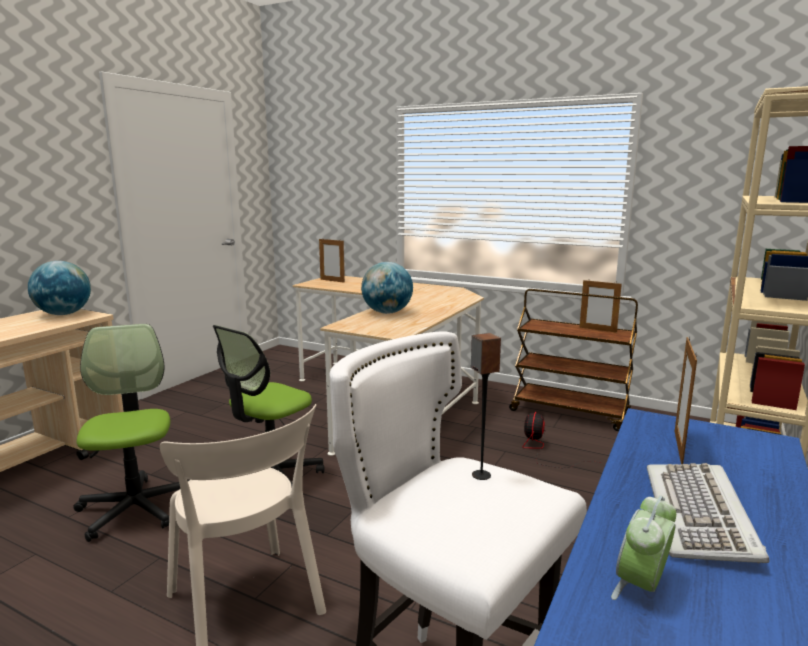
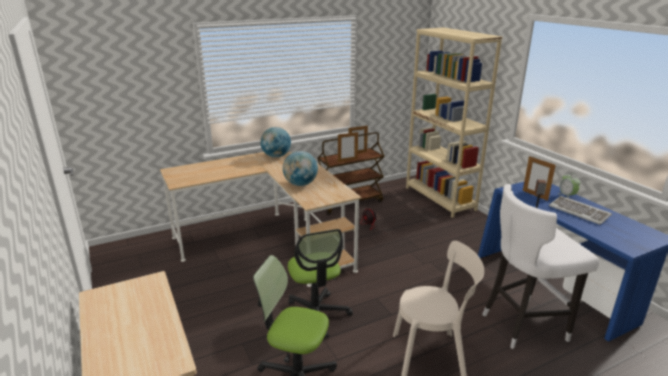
camera: 55 degrees left, 10 degrees up
globe [28,261,91,315] -> globe moved to [260,127,291,158]
picture frame [319,238,345,283] -> picture frame moved to [338,131,358,162]
alarm clock [611,495,676,600] -> alarm clock moved to [557,173,581,198]

